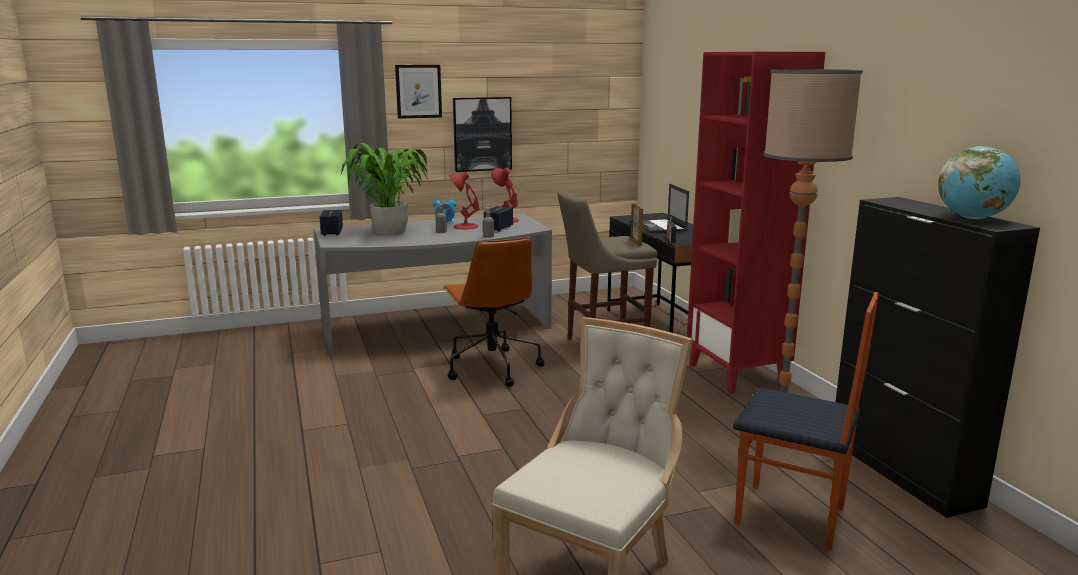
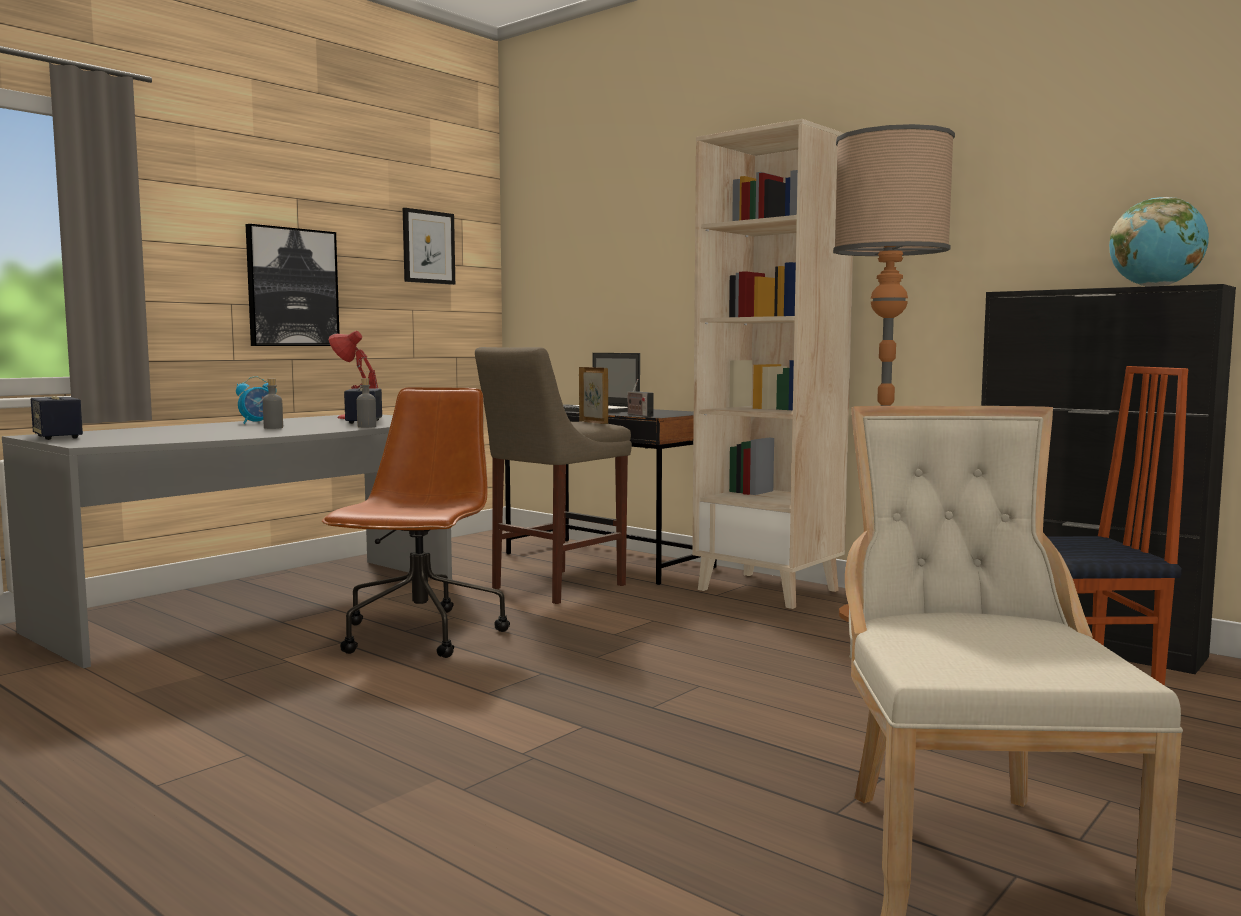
camera: 30 degrees left, 10 degrees down
potted plant [341,143,428,235] -> none
picture [395,65,442,119] -> picture moved to [403,208,455,285]
brown office chair [442,237,545,386] -> brown office chair turned 120 degrees counterclockwise [322,387,510,658]
red table lamp [448,172,480,229] -> none
red bookcase [687,52,825,394] -> beige bookcase [692,119,853,609]

